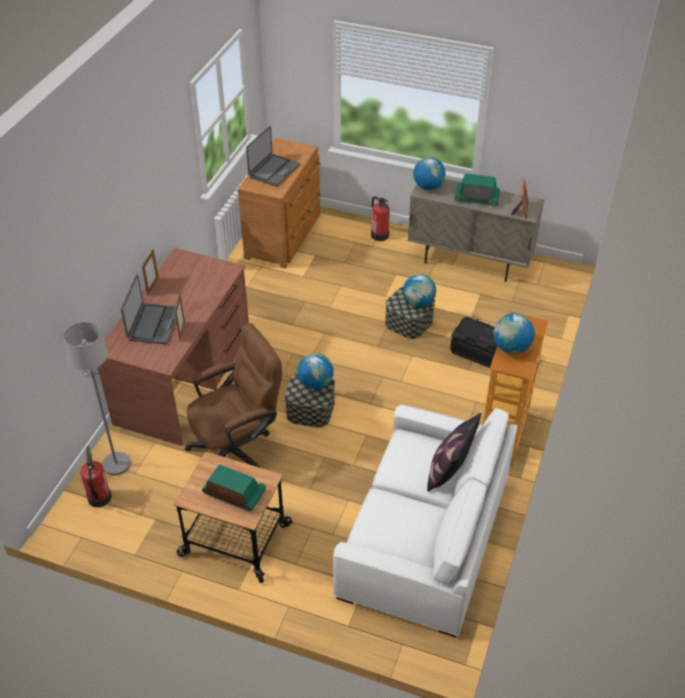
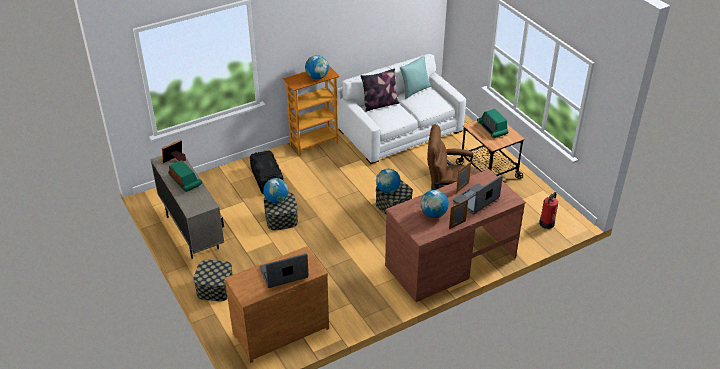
camera: 140 degrees left, 5 degrees down
grey floor lamp [64,322,130,475] -> none
fire extinguisher [371,196,390,241] -> storage box [193,260,233,301]
globe [413,157,446,190] -> globe moved to [420,190,449,218]
none -> turquoise pillow [400,55,431,99]

